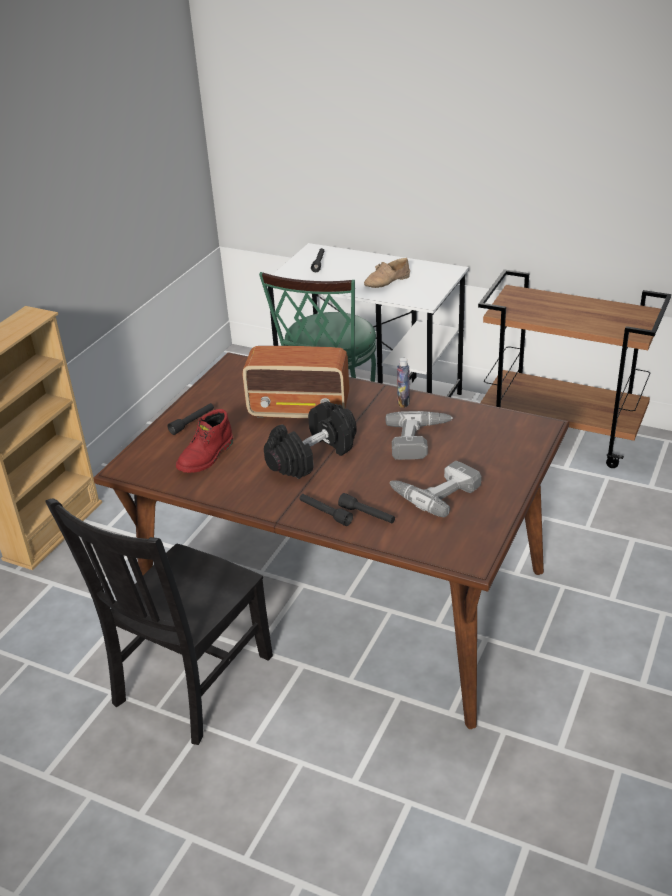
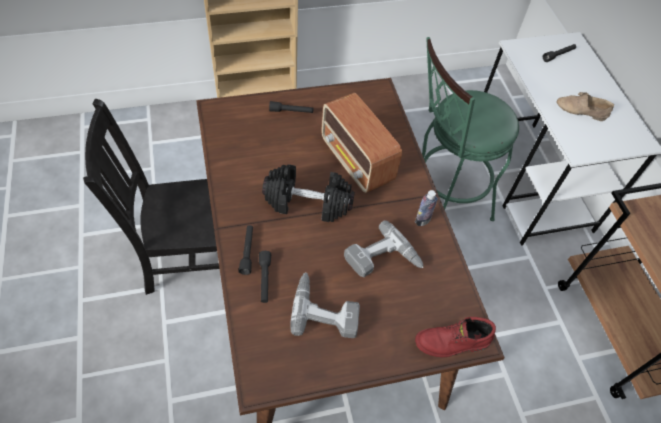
camera: 45 degrees right, 20 degrees up
red boot [176,409,233,473] -> red boot moved to [415,317,496,357]

